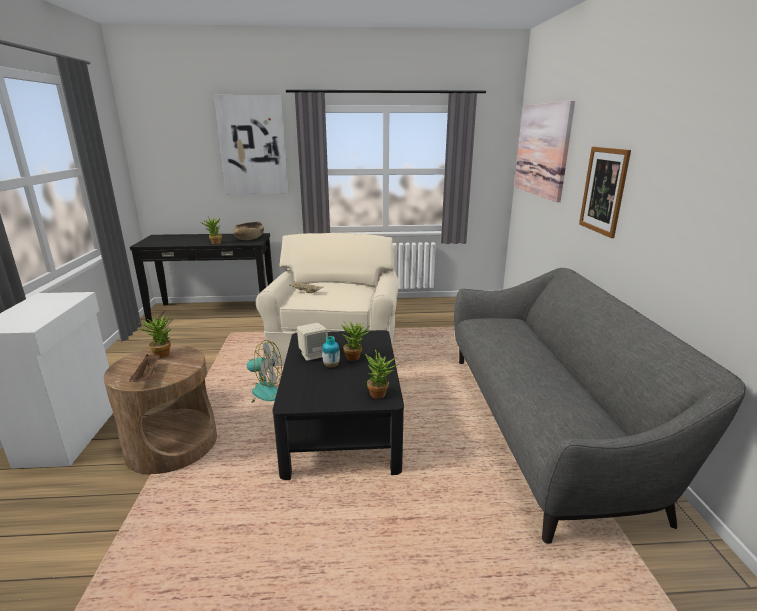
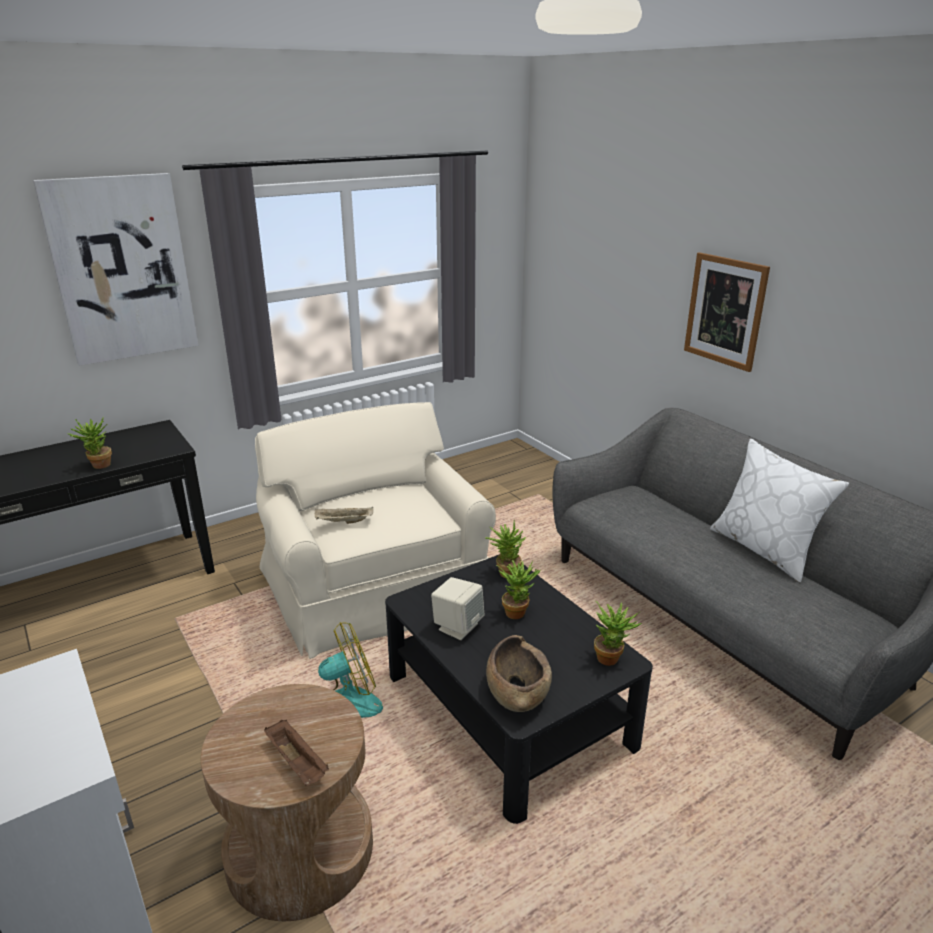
camera: 30 degrees left, 5 degrees up
potted plant [138,314,171,358] -> potted plant moved to [485,520,526,578]
brown bowl [234,222,264,240] -> brown bowl moved to [486,635,552,712]
vase [322,336,340,368] -> none
picture [514,101,575,202] -> none
none -> white pillow [710,439,849,583]

